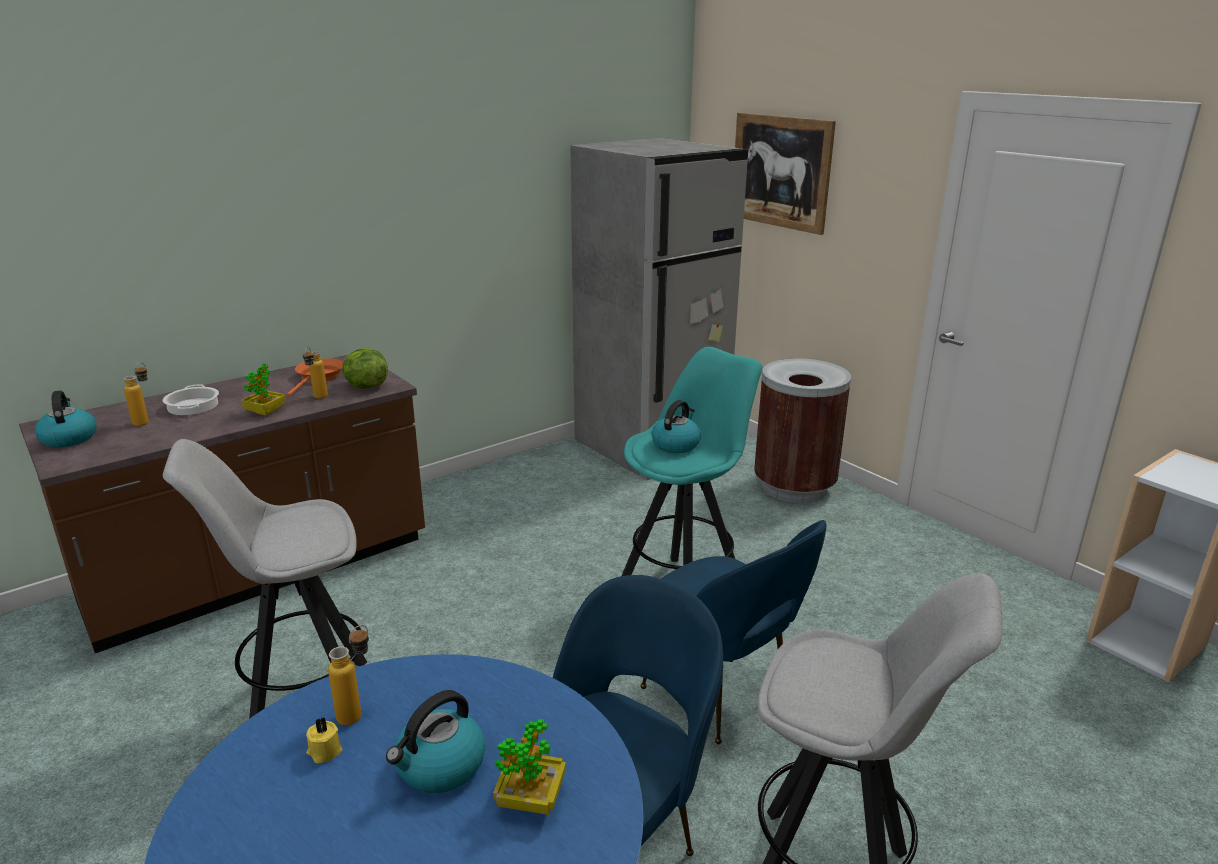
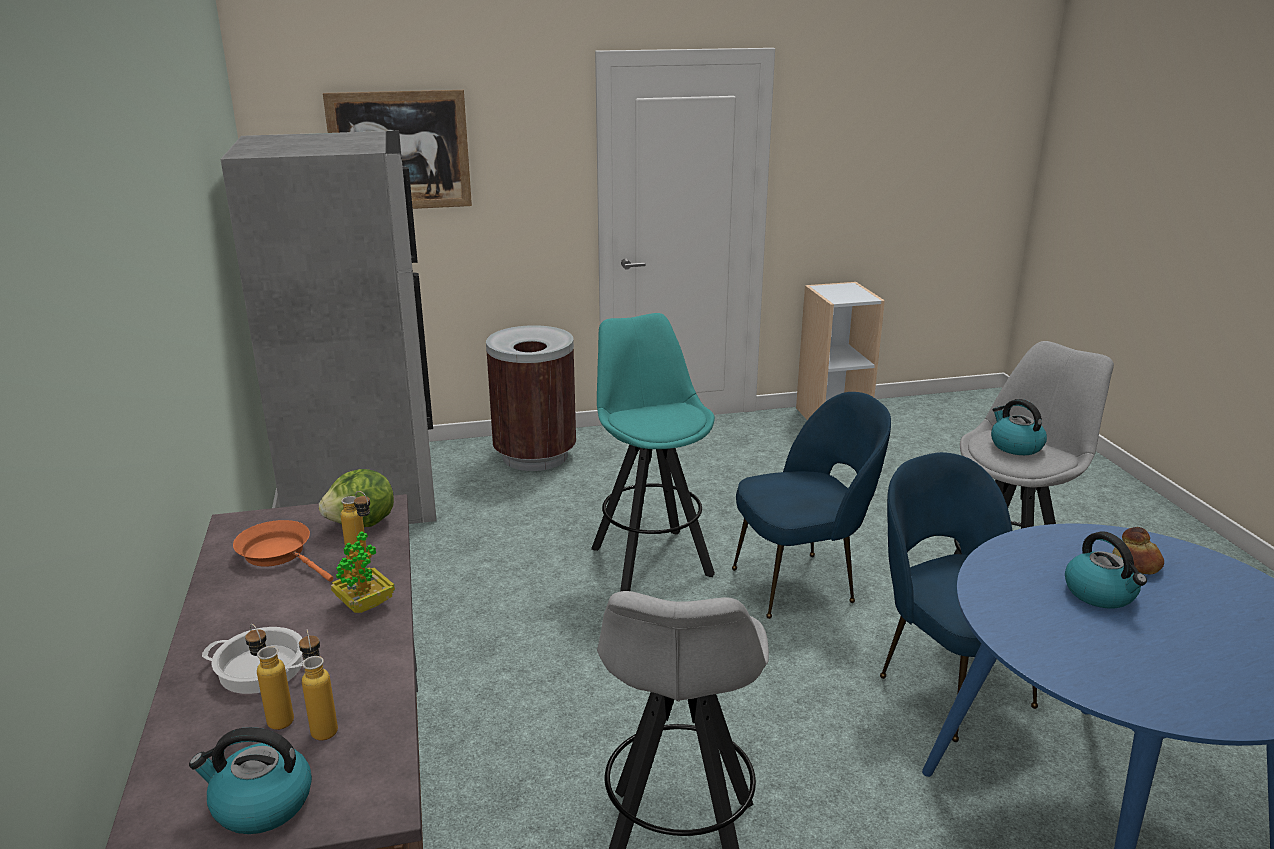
camera: 65 degrees left, 0 degrees up
yellow candle [306,717,342,763] -> none
bottle [328,625,369,726] -> bottle moved to [299,630,338,740]
potted plant [493,719,566,815] -> bread [1112,527,1164,574]
kettle [651,400,701,453] -> kettle moved to [991,399,1047,455]

